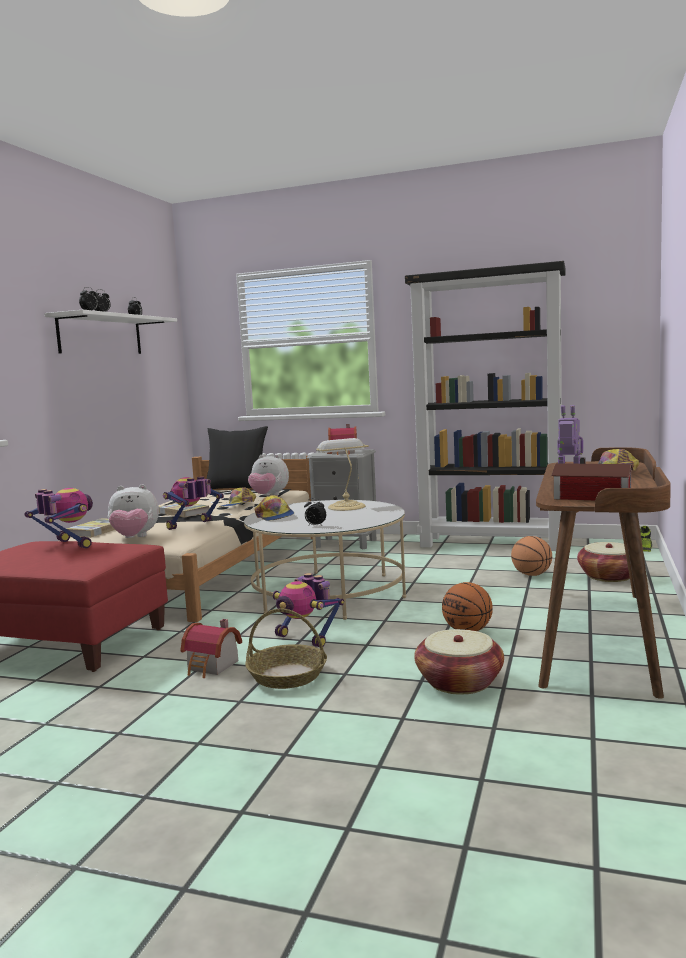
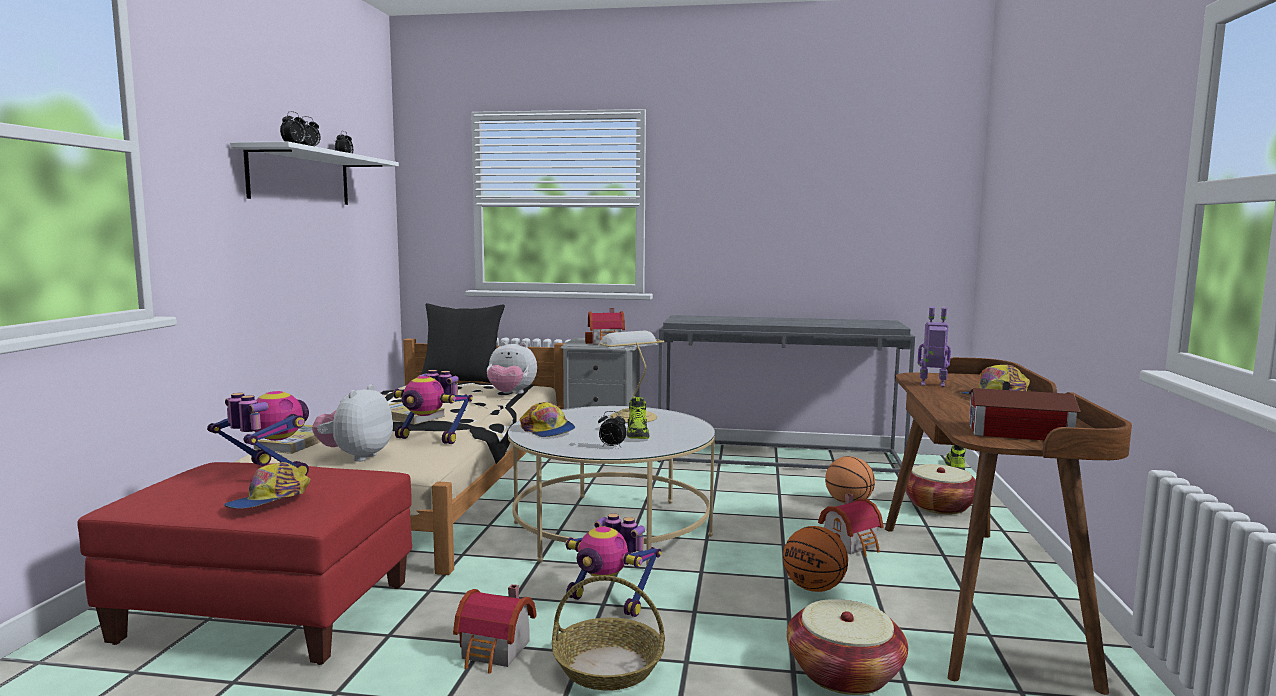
camera: 10 degrees left, 0 degrees up
plush toy [108,484,159,538] -> plush toy turned 120 degrees clockwise [312,384,393,462]
toy robot [163,476,224,530] -> toy robot turned 105 degrees counterclockwise [393,370,473,444]
cap [219,487,256,507] -> cap moved to [224,462,311,508]
black bookcase [405,261,566,551] -> grey console table [658,315,915,473]
none -> shoe [627,397,649,439]
none -> toy house [818,494,884,557]

